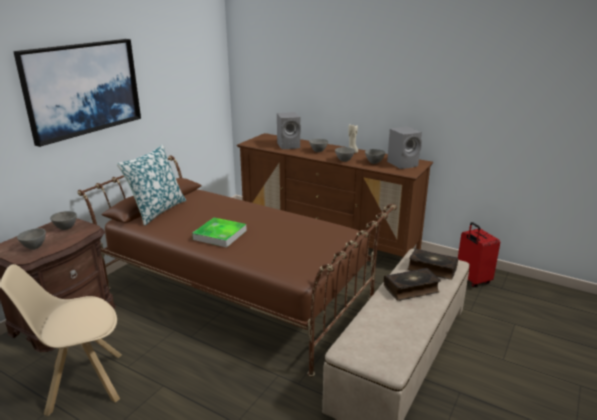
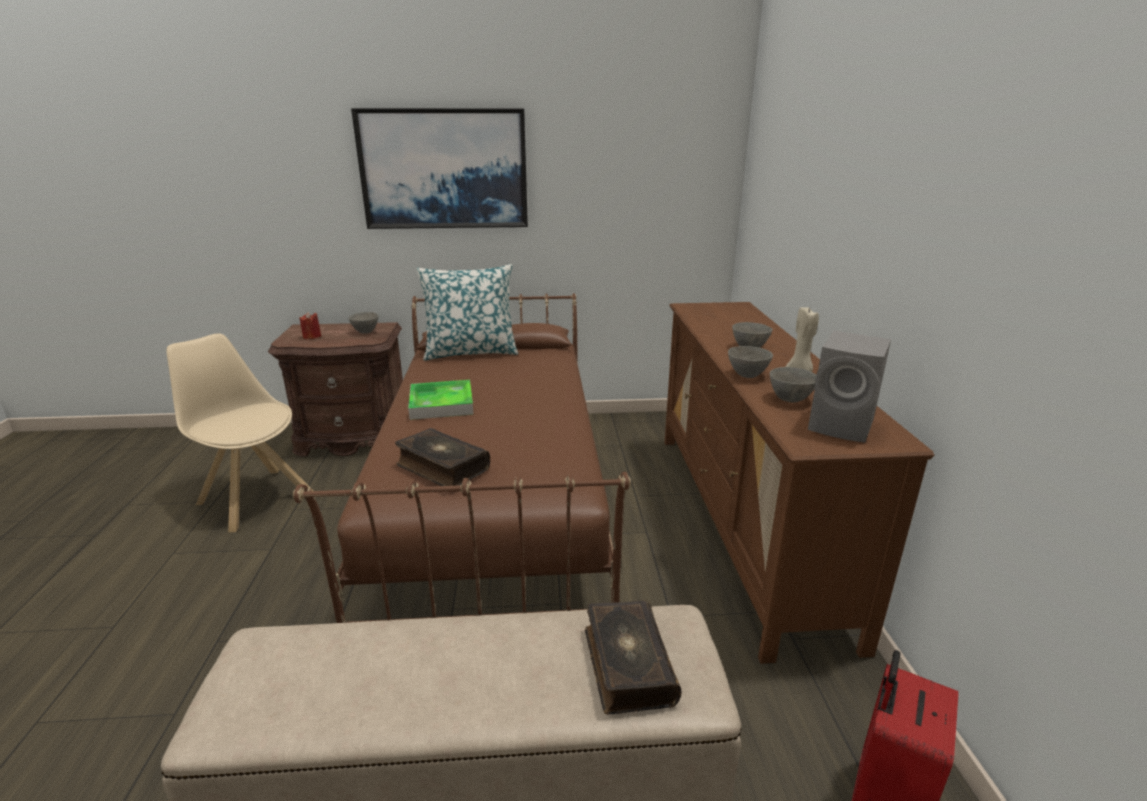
camera: 55 degrees right, 0 degrees up
grey bowl [17,228,46,250] -> red candle [300,312,321,339]
grey speaker [277,112,301,149] -> none
book [384,268,441,301] -> book moved to [395,428,490,486]

